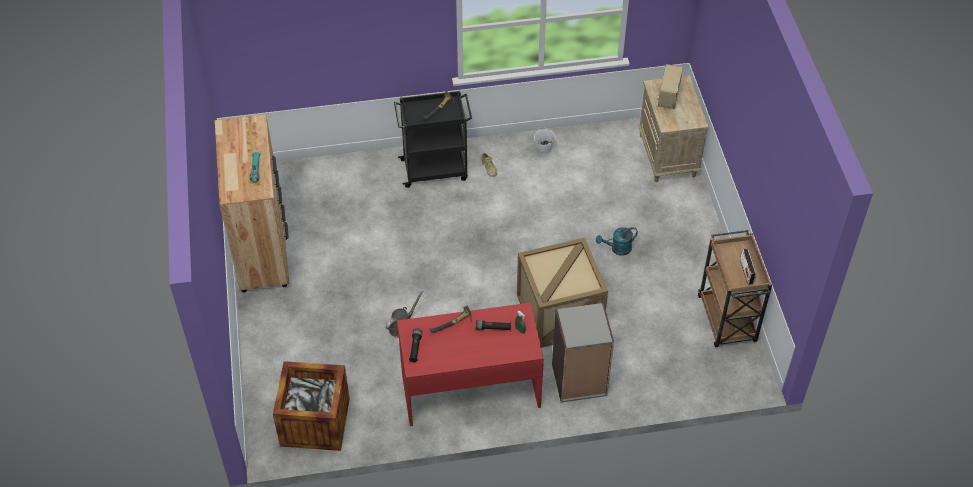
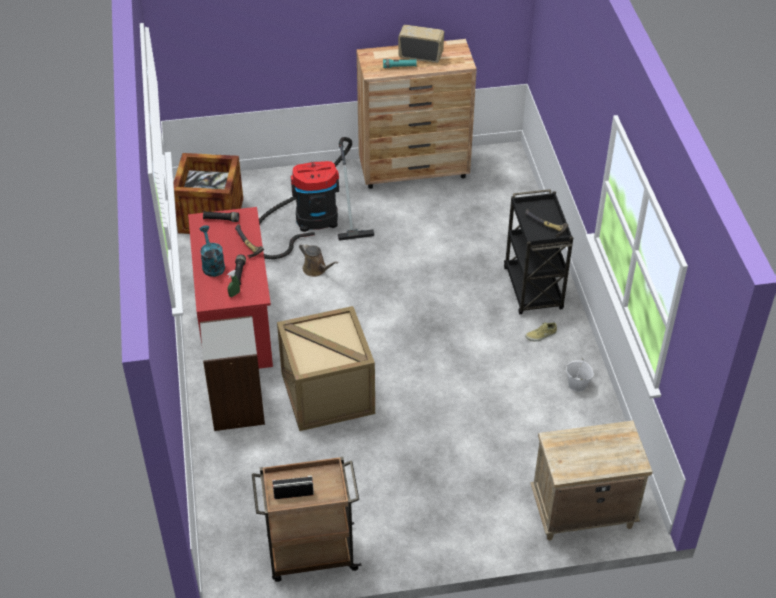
camera: 90 degrees right, 5 degrees down
turquoise watering can [596,227,638,256] -> turquoise watering can moved to [200,225,225,277]
radio [657,64,683,109] -> radio moved to [398,25,444,63]
none -> vacuum cleaner [259,137,374,259]

